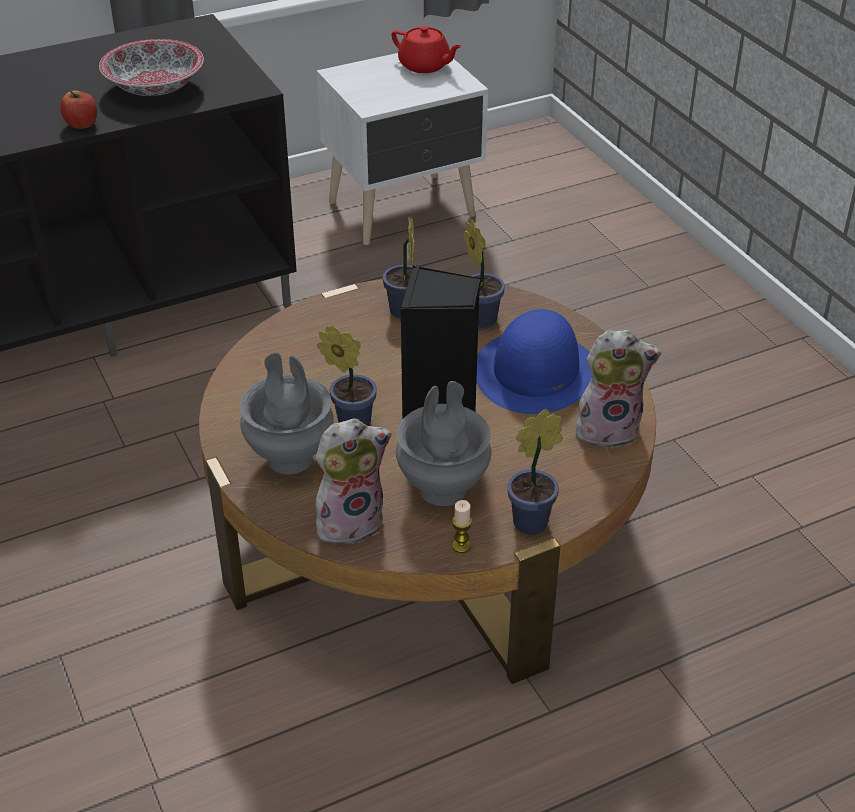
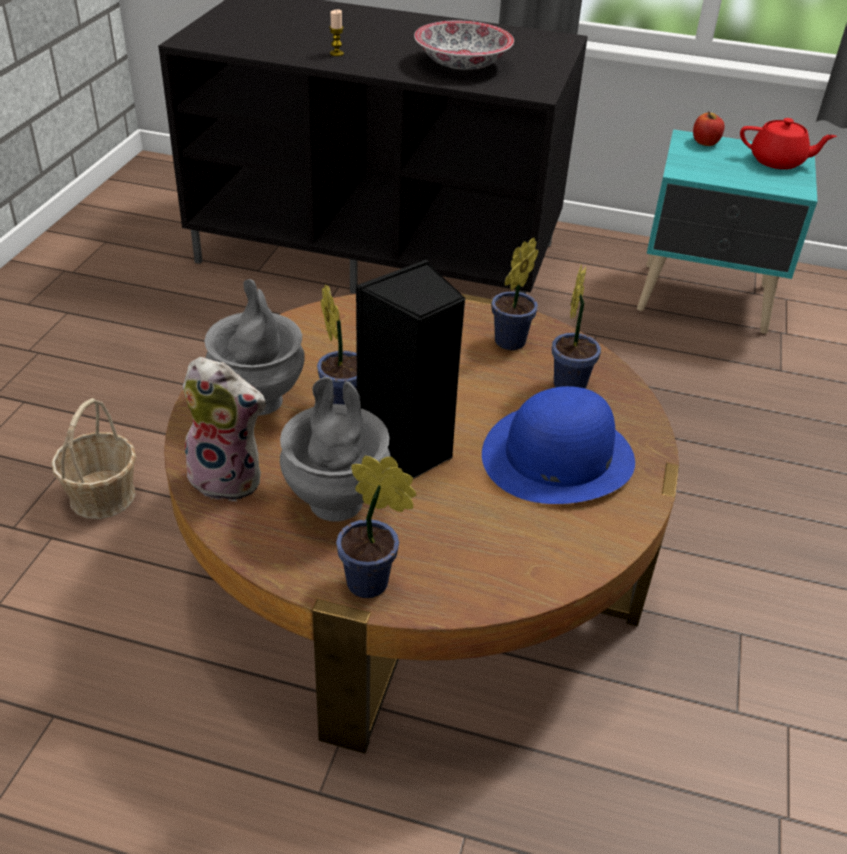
camera: 40 degrees right, 0 degrees up
apple [60,90,97,129] -> apple moved to [693,112,725,146]
white nightstand [317,53,488,245] -> turquoise nightstand [637,129,817,334]
red teapot [391,26,462,73] -> red teapot turned 60 degrees counterclockwise [740,118,837,169]
candle [452,500,472,553] -> candle moved to [329,10,344,56]
plush toy [576,330,661,448] -> none
none -> basket [52,398,136,519]

